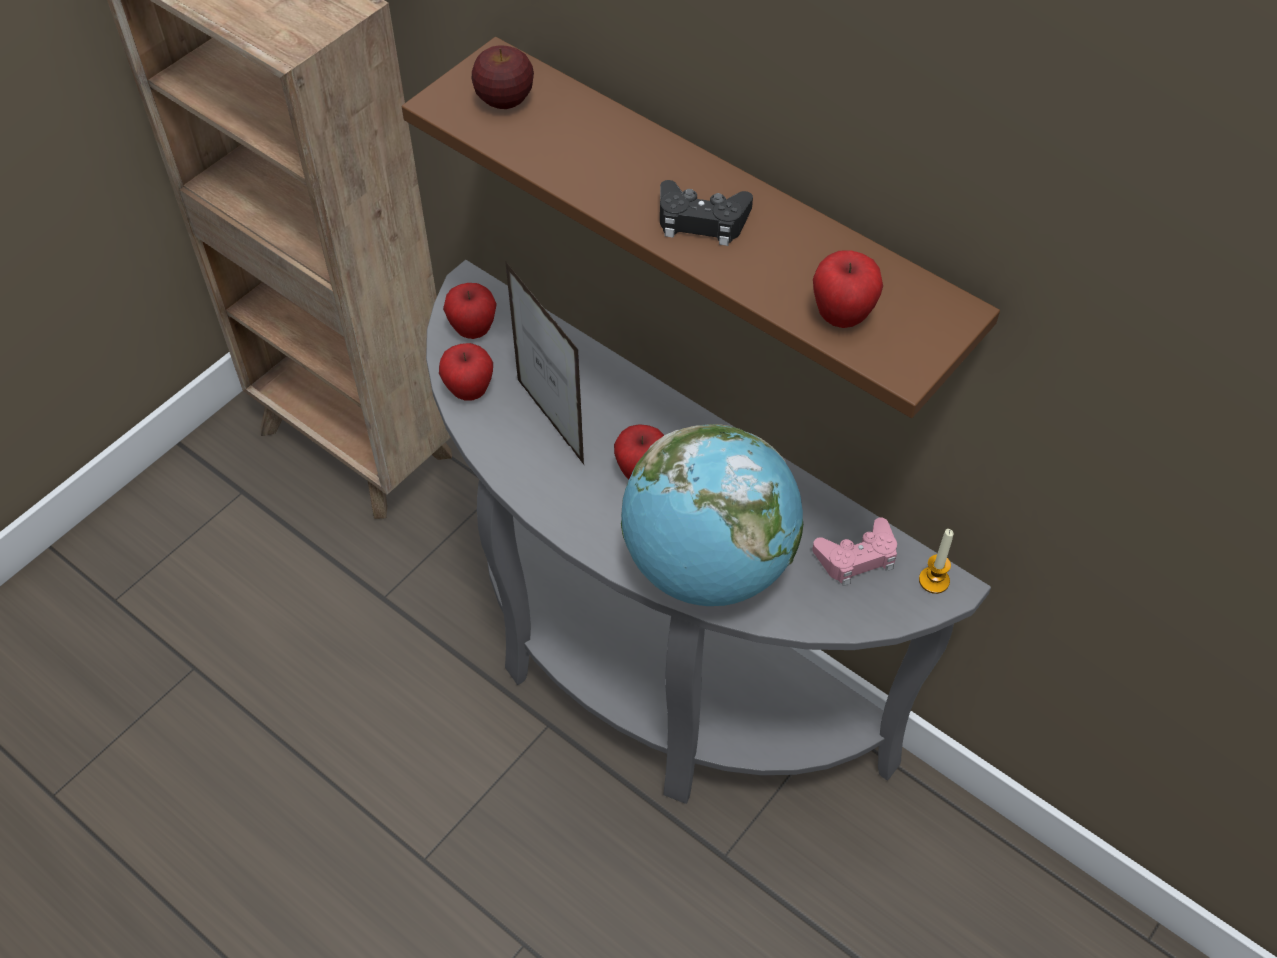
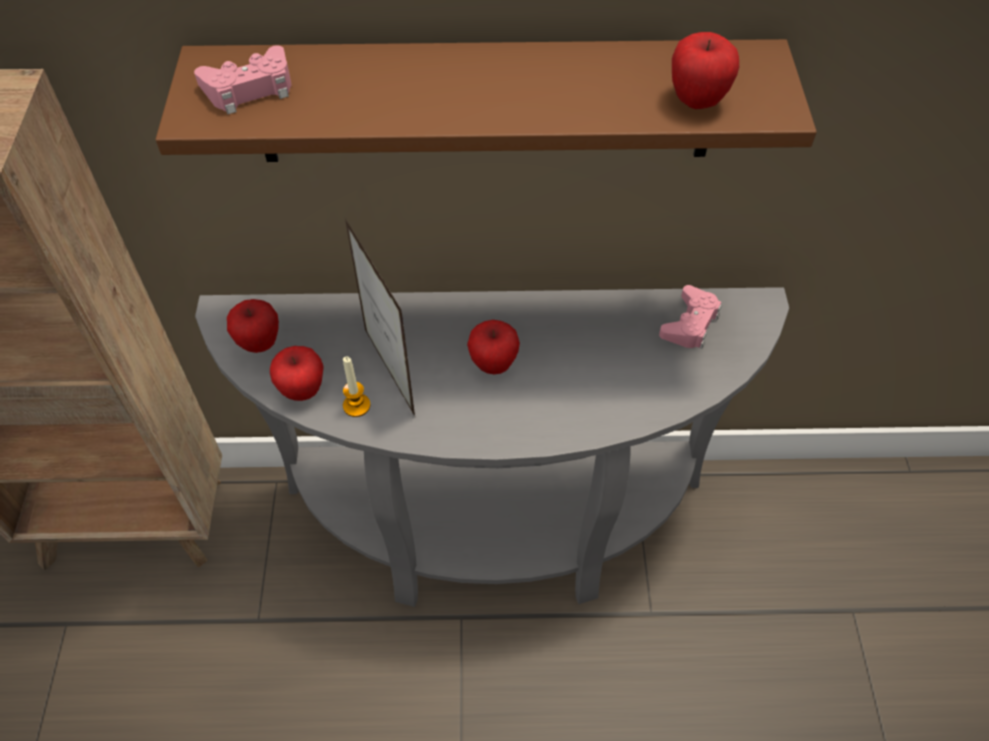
camera: 40 degrees left, 0 degrees up
apple [472,45,534,109] -> pink game controller [194,45,291,114]
picture frame [505,261,585,466] -> picture frame turned 45 degrees clockwise [345,218,415,416]
globe [621,424,803,606] -> none
black game controller [660,180,753,246] -> none
candle [919,529,954,594] -> candle moved to [343,356,370,417]

